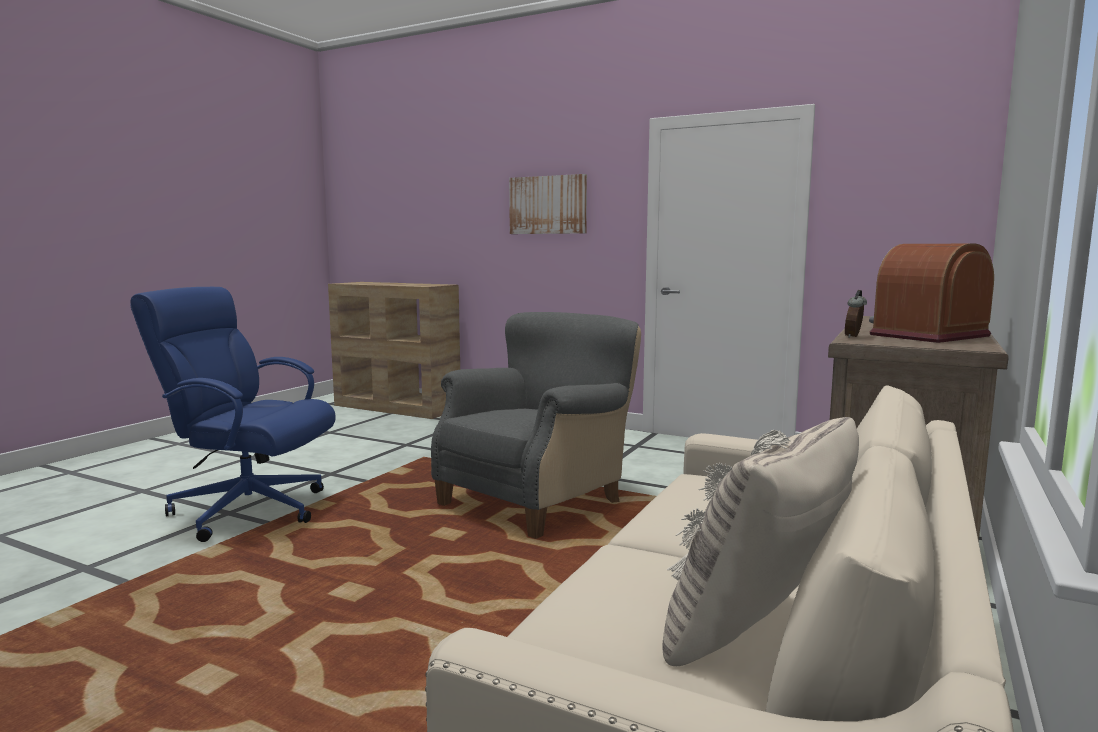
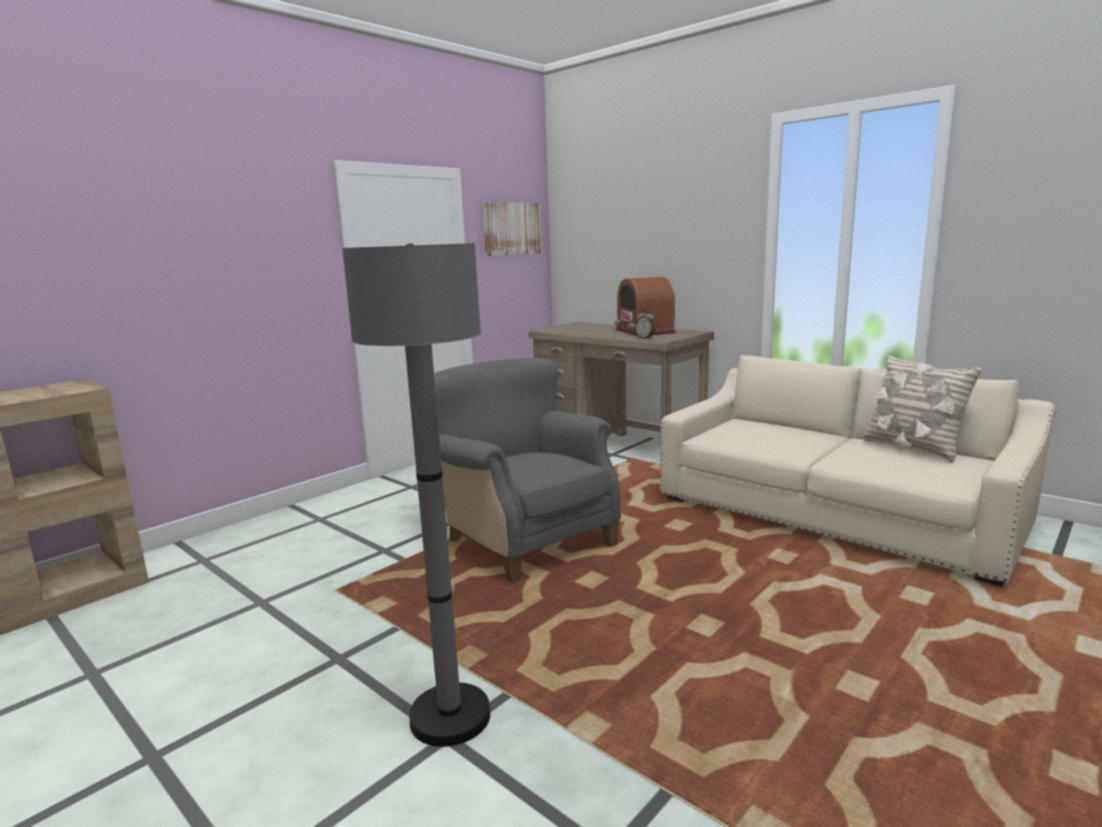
camera: 75 degrees left, 5 degrees up
blue office chair [130,287,336,542] -> grey floor lamp [342,243,491,747]
picture [509,174,587,234] -> picture moved to [483,202,542,256]

